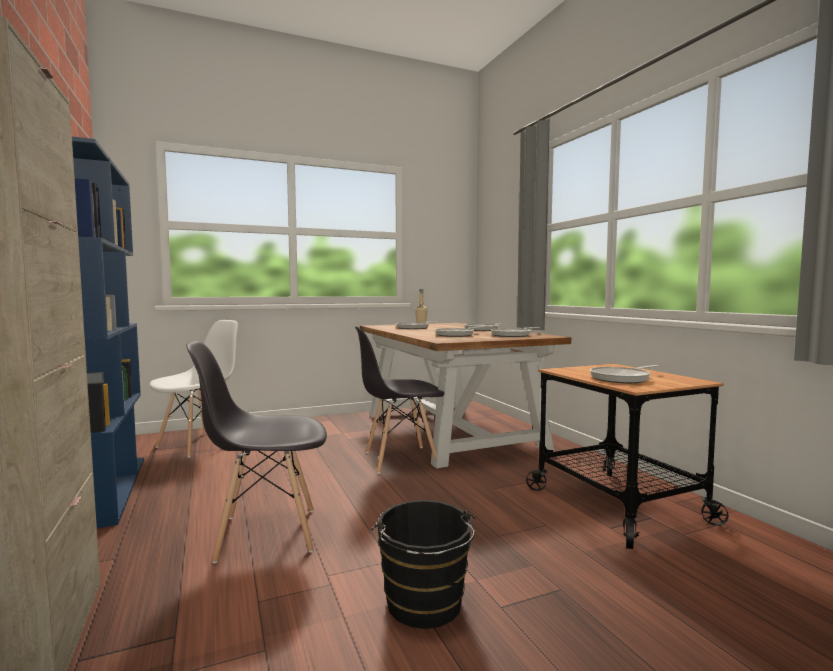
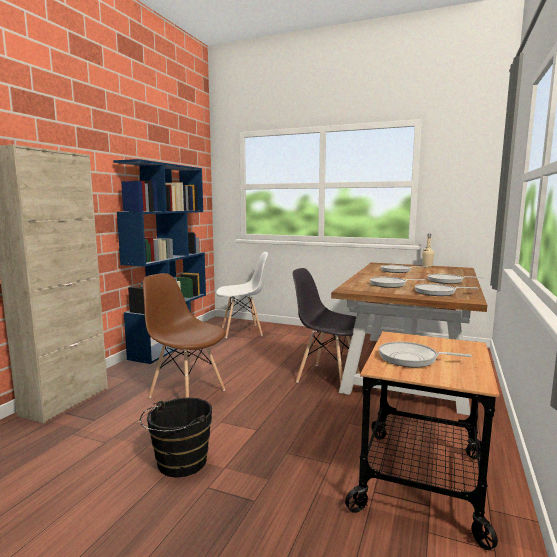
camera: 45 degrees right, 5 degrees up
grey chair [186,341,327,564] -> brown chair [143,273,225,398]

